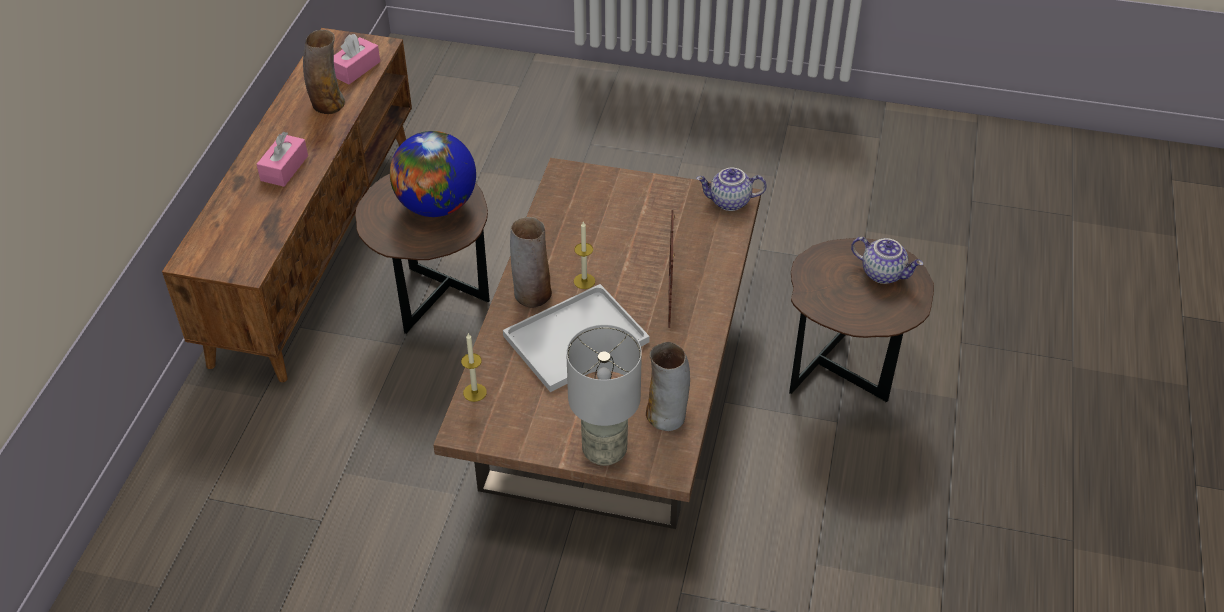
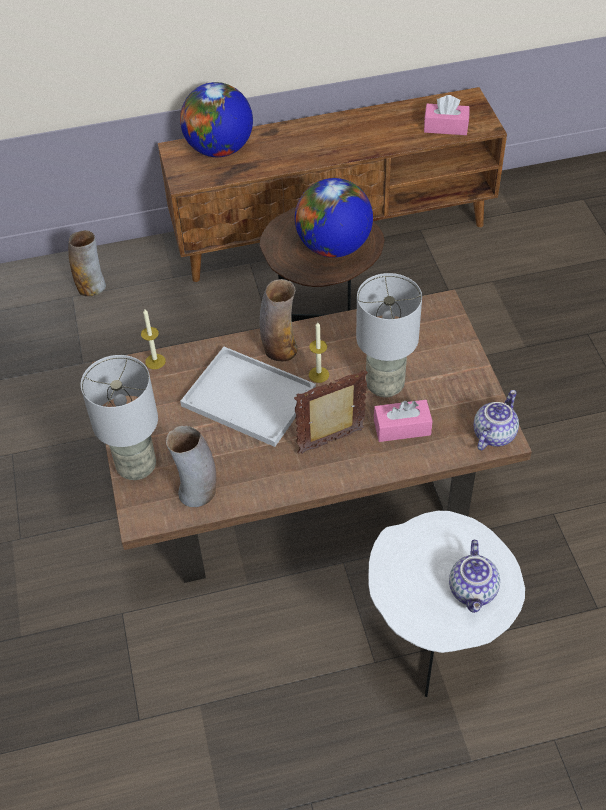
camera: 65 degrees right, 5 degrees up
pink tissue box [256,132,308,187] -> pink tissue box moved to [374,400,433,442]
vase [303,30,345,114] -> vase moved to [68,230,106,296]
teapot [696,168,767,211] -> teapot turned 60 degrees clockwise [474,390,519,450]
brown side table [789,238,934,402] -> white side table [368,511,525,697]
none -> globe [180,82,253,157]
none -> grey table lamp [356,273,422,398]

